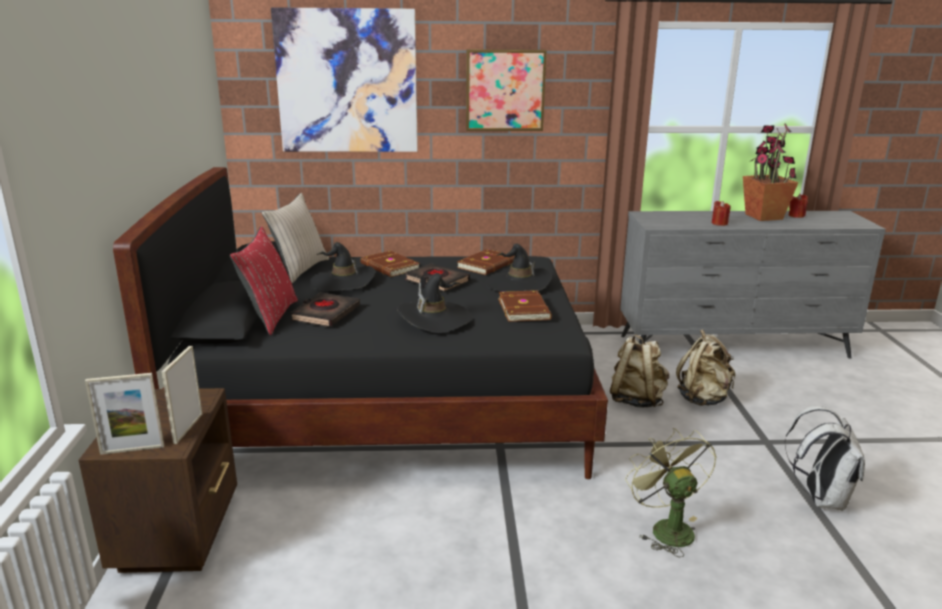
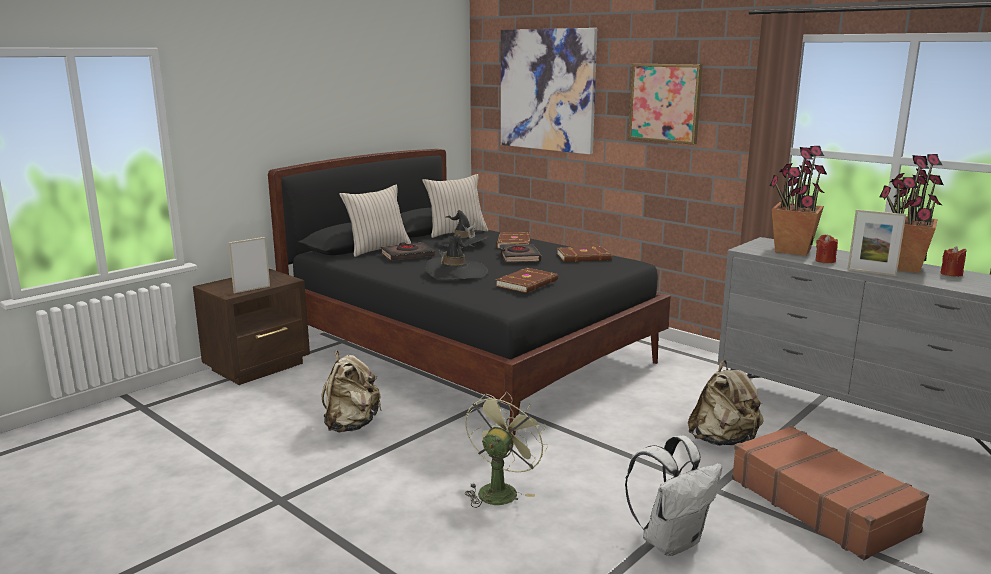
camera: 45 degrees right, 5 degrees down
picture frame [85,373,164,455] -> picture frame moved to [847,209,906,276]
red pillow [230,226,298,335] -> beige pillow [339,185,411,257]
black hat [485,243,552,292] -> none
beige backpack [610,334,669,408] -> beige backpack moved to [321,350,381,432]
none -> brown suitcase [732,426,929,560]
none -> potted plant [770,146,827,256]

